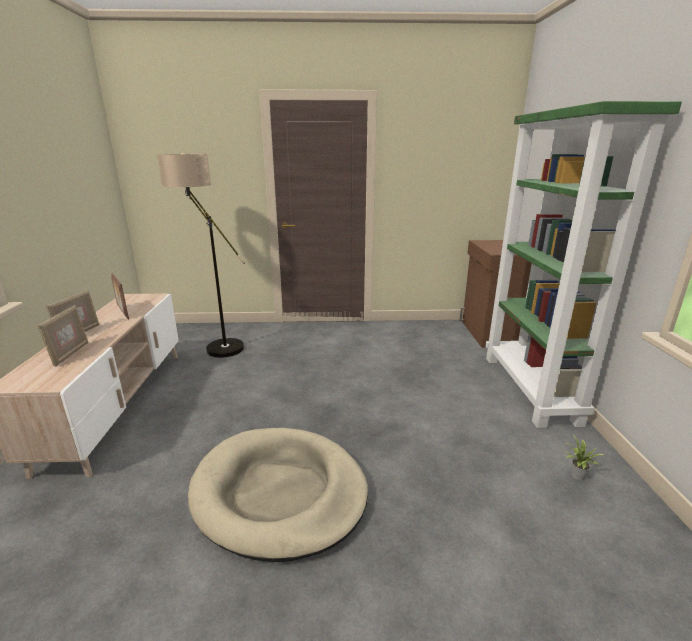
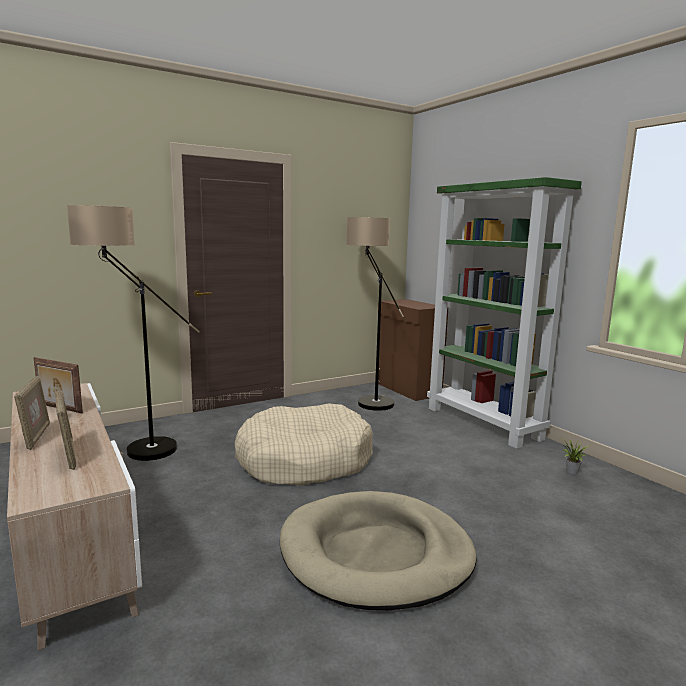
camera: 30 degrees left, 10 degrees down
none -> beige dog bed [235,403,373,486]
none -> floor lamp [346,217,404,411]

